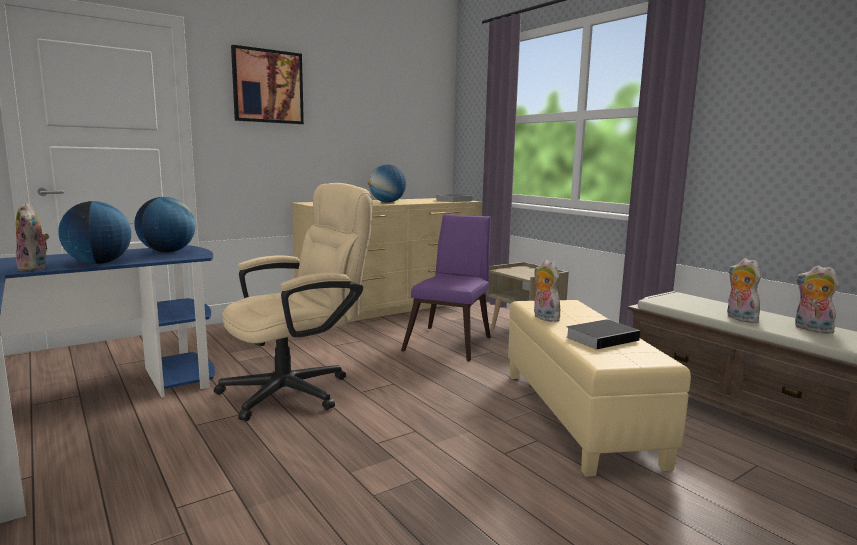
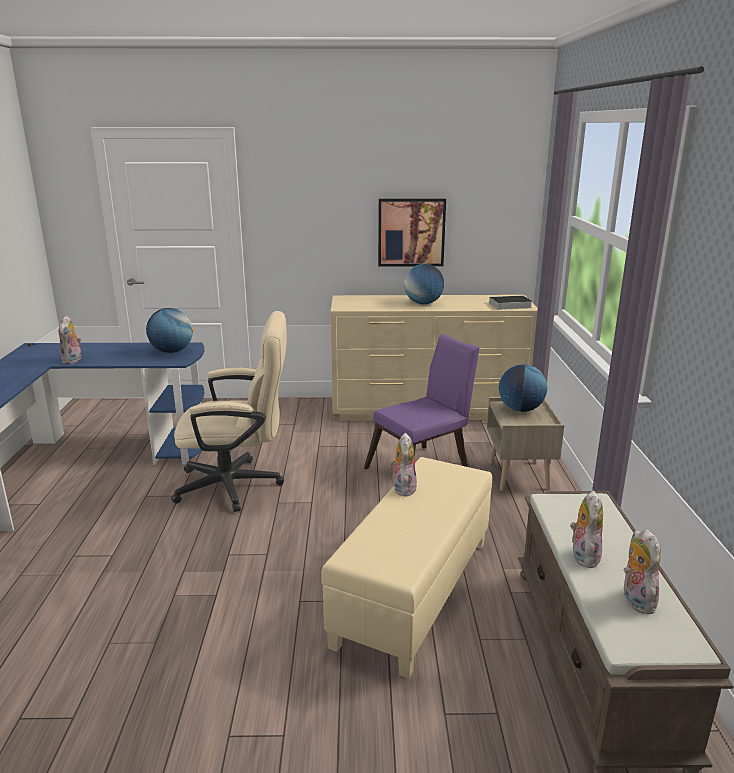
camera: 35 degrees right, 10 degrees up
globe [58,201,131,264] -> globe moved to [499,364,547,412]
picture [231,45,304,124] -> picture moved to [378,198,446,266]
book [566,319,644,350] -> none

